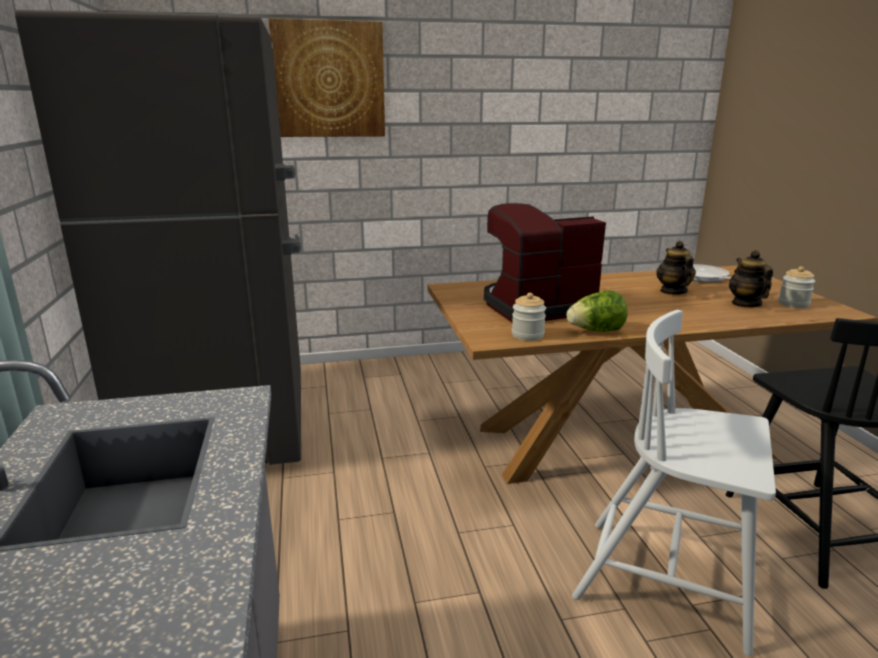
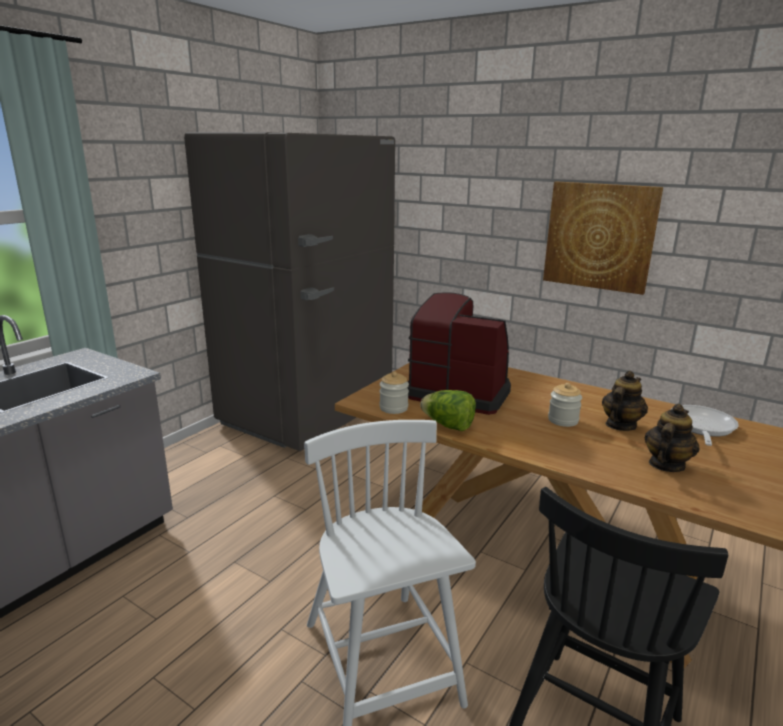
camera: 45 degrees right, 0 degrees up
picture [268,18,385,137] -> picture moved to [543,181,663,295]
jar [778,266,815,308] -> jar moved to [548,383,582,427]

